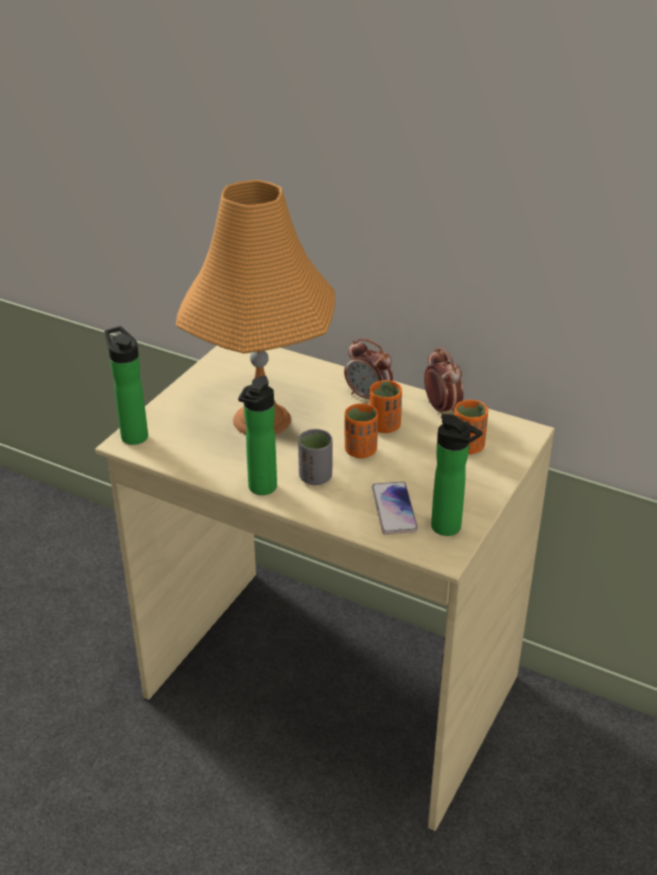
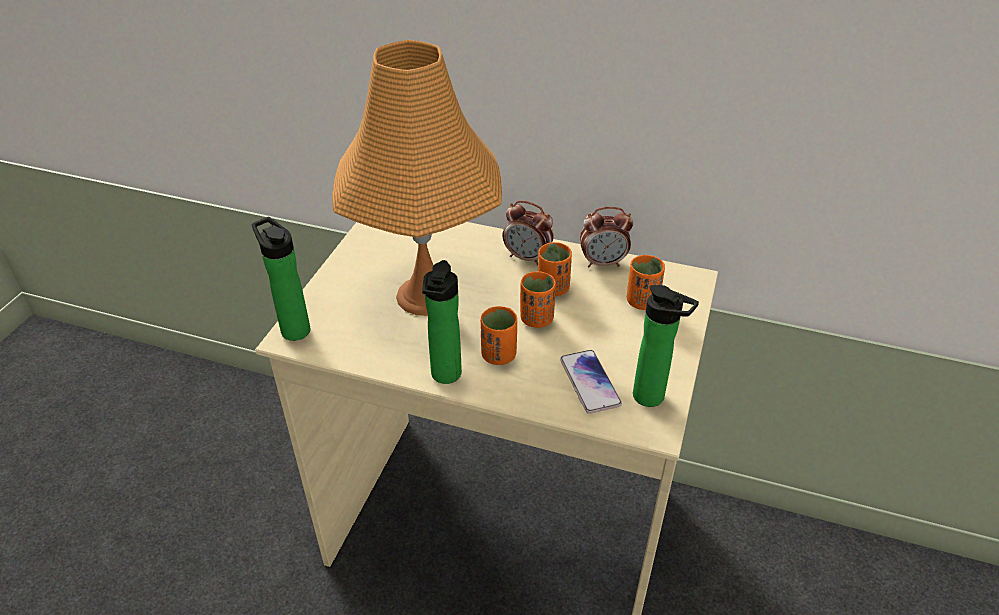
camera: 10 degrees left, 5 degrees up
grey cup [298,429,333,485] -> orange cup [481,306,517,365]
alarm clock [424,348,463,414] -> alarm clock turned 120 degrees clockwise [580,207,633,267]

